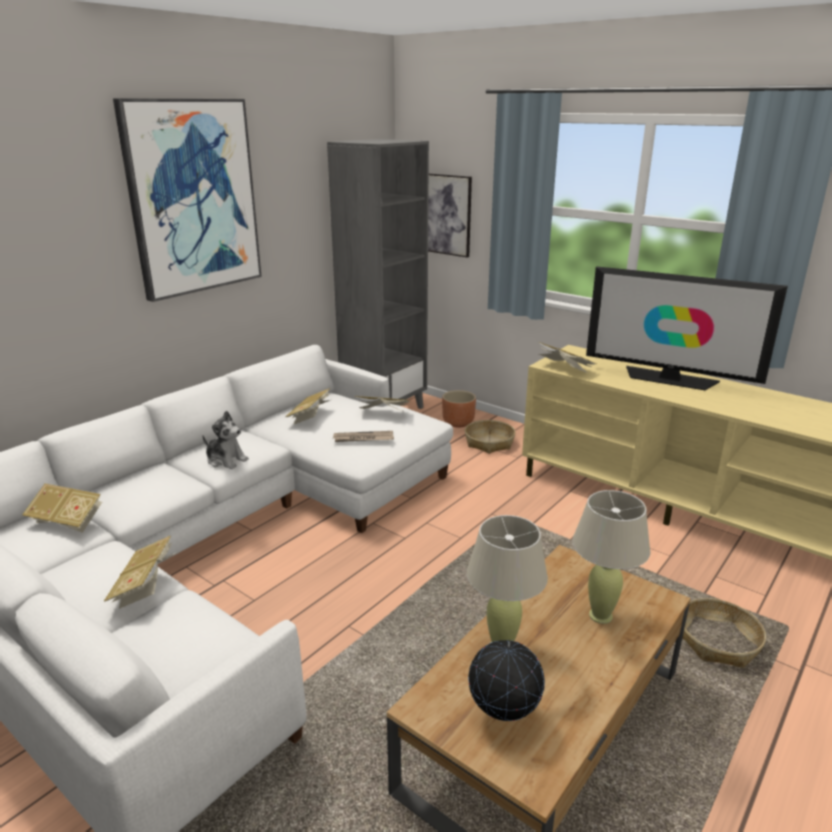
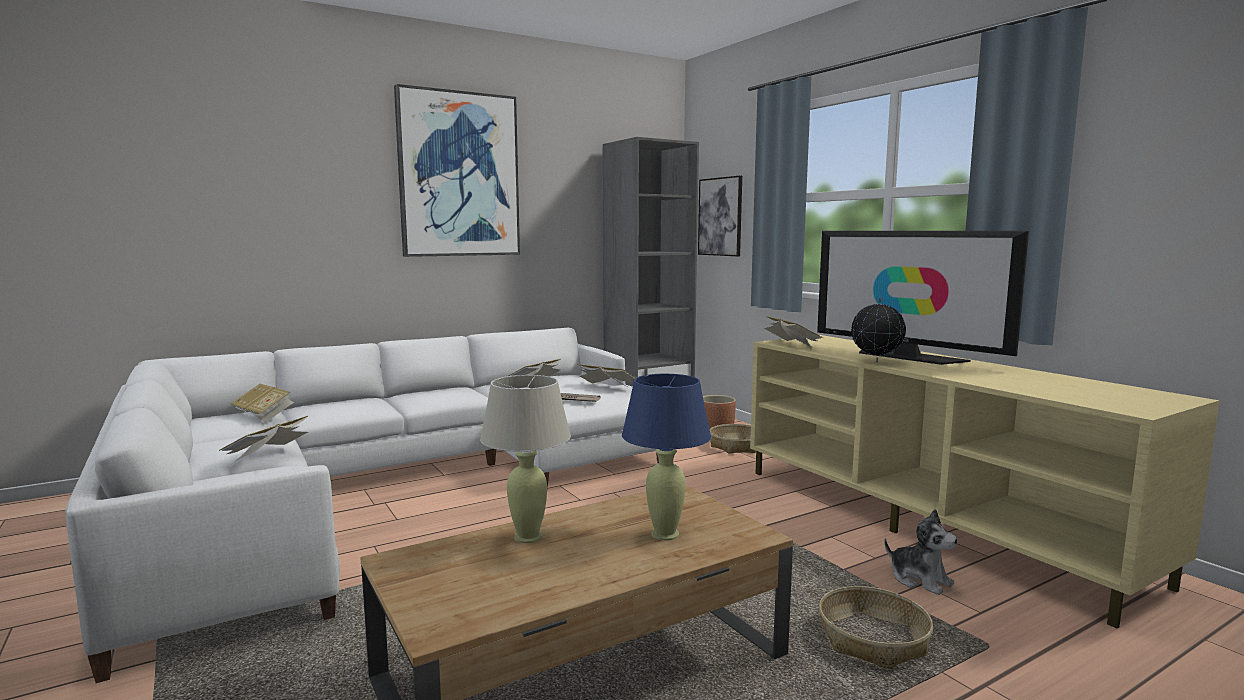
camera: 20 degrees right, 15 degrees down
plush toy [202,411,249,469] -> plush toy moved to [884,509,958,595]
globe [468,640,545,721] -> globe moved to [851,297,906,362]
beige table lamp [572,490,650,624] -> blue table lamp [622,374,711,540]

